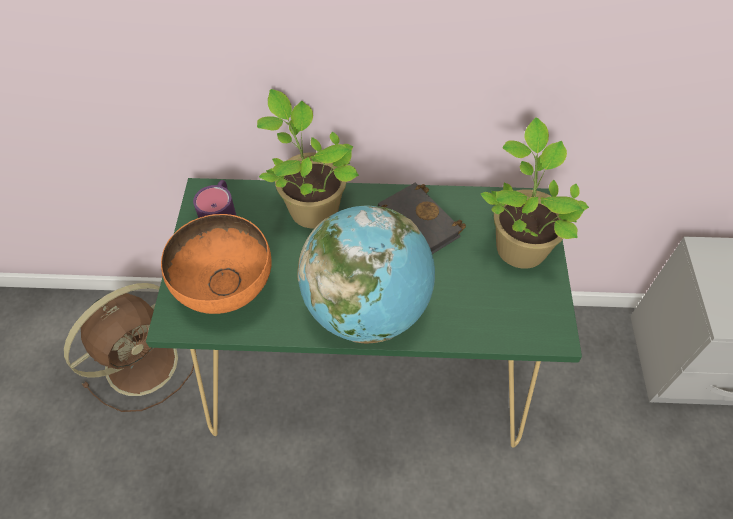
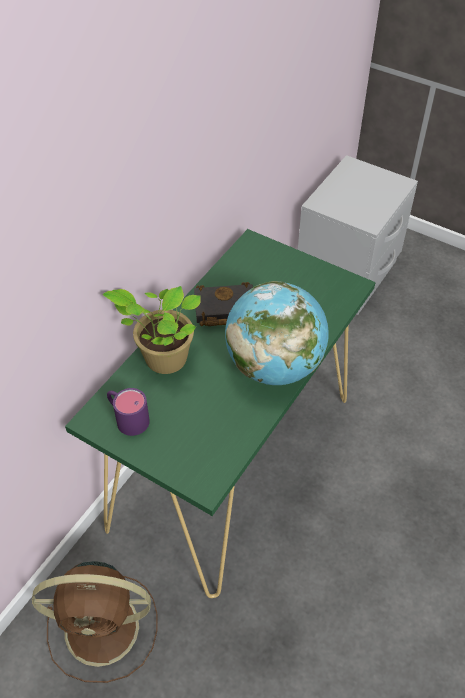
camera: 60 degrees left, 5 degrees down
brown fan [64,283,197,412] -> brown fan turned 105 degrees clockwise [32,561,158,683]
orange bowl [161,214,272,314] -> none
potted plant [481,118,589,269] -> none

